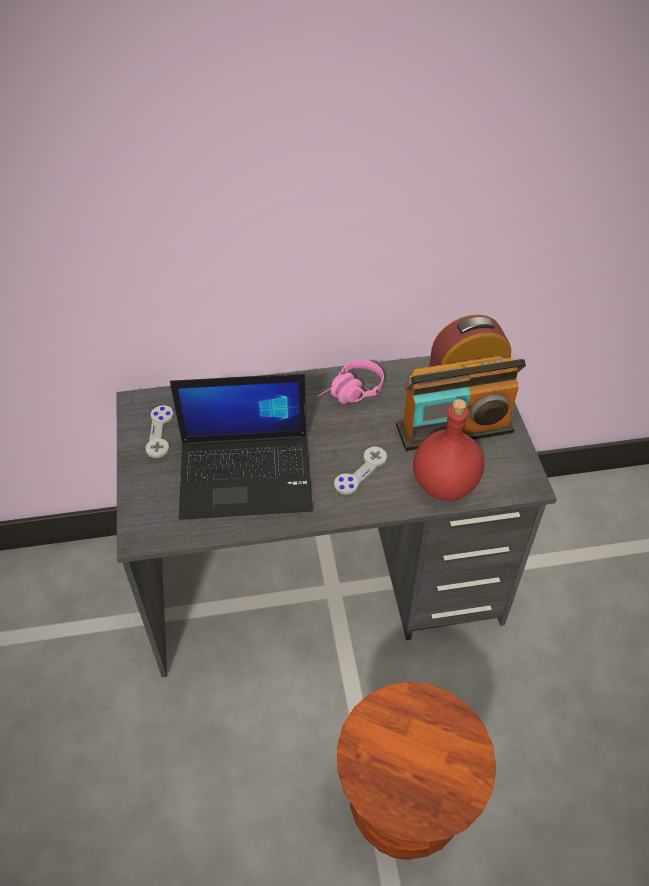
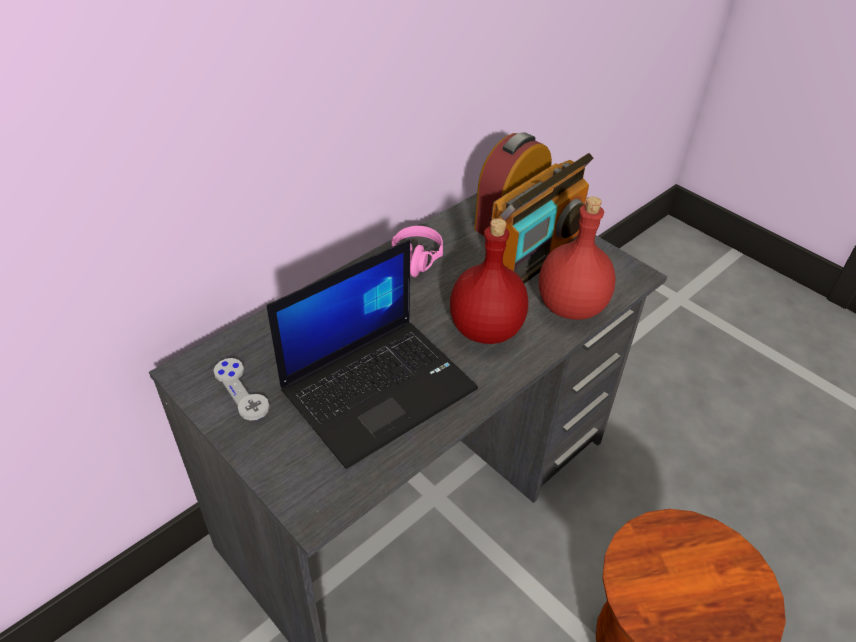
camera: 35 degrees left, 5 degrees down
grey game controller [334,446,387,495] -> red bottle [450,218,528,344]

